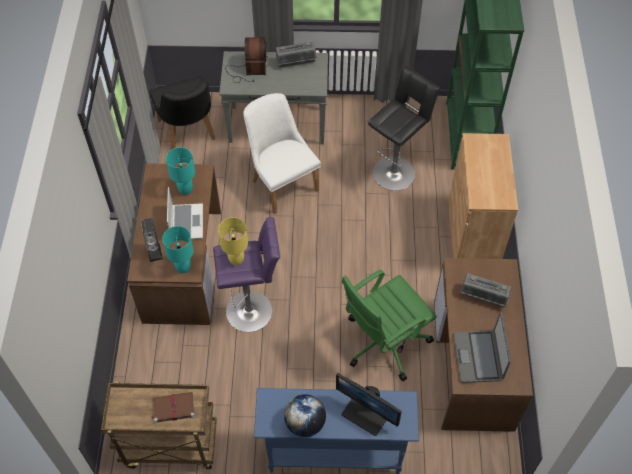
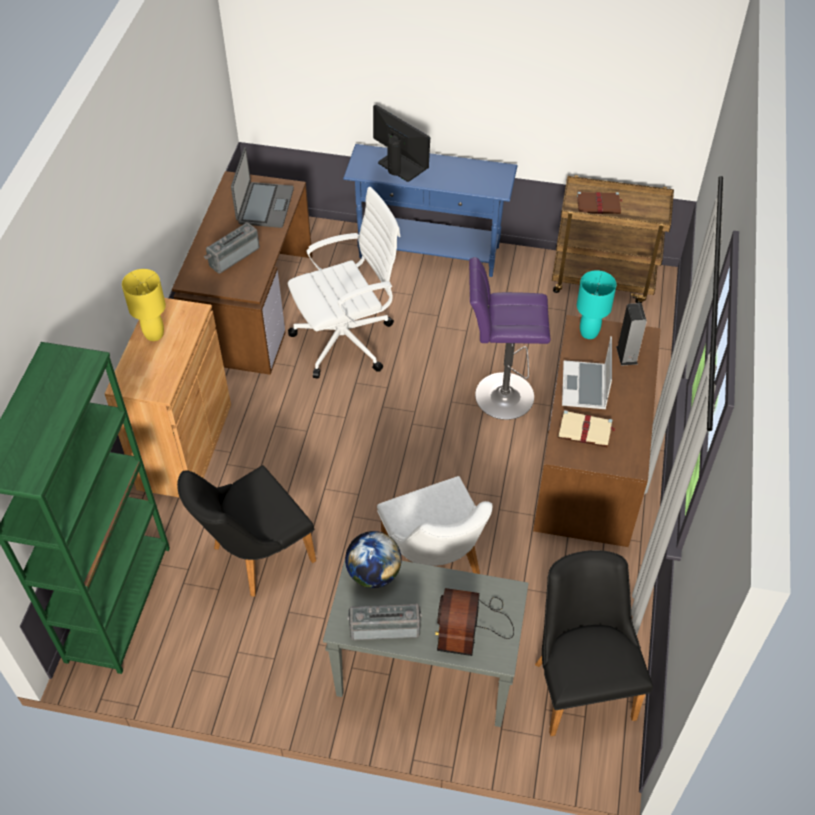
camera: 170 degrees left, 5 degrees down
turquoise table lamp [166,147,195,195] -> beige book [558,410,616,447]
yellow table lamp [218,217,248,265] -> yellow table lamp moved to [122,269,166,341]
globe [284,394,326,437] -> globe moved to [345,531,402,588]
green office chair [342,270,437,381] -> white office chair [288,187,401,379]
black stool [368,67,440,191] -> black chair [177,465,316,597]
radio [460,273,511,307] -> radio turned 75 degrees counterclockwise [204,222,260,274]

